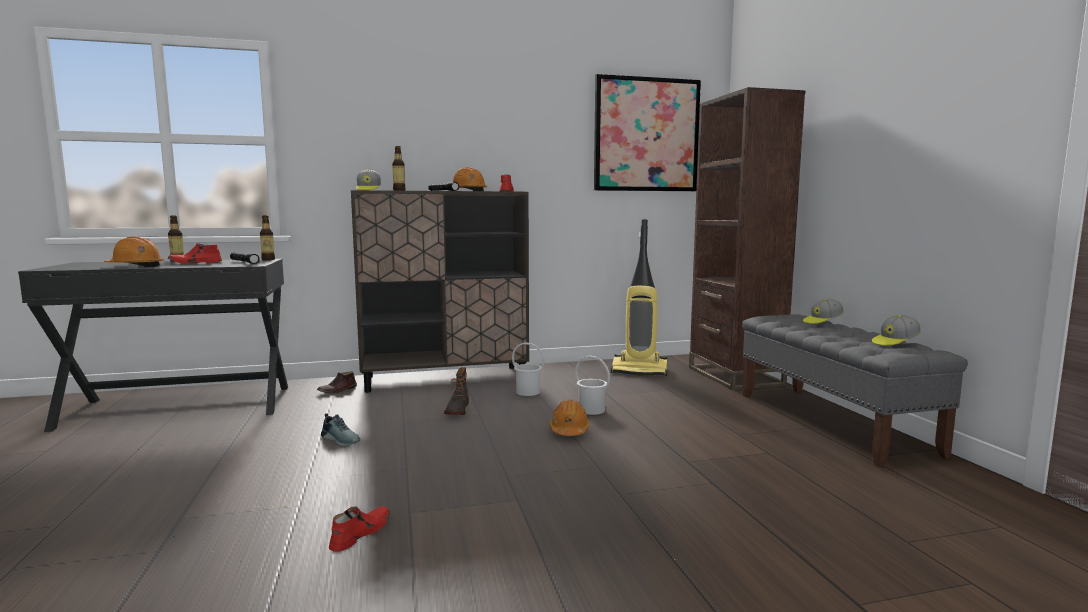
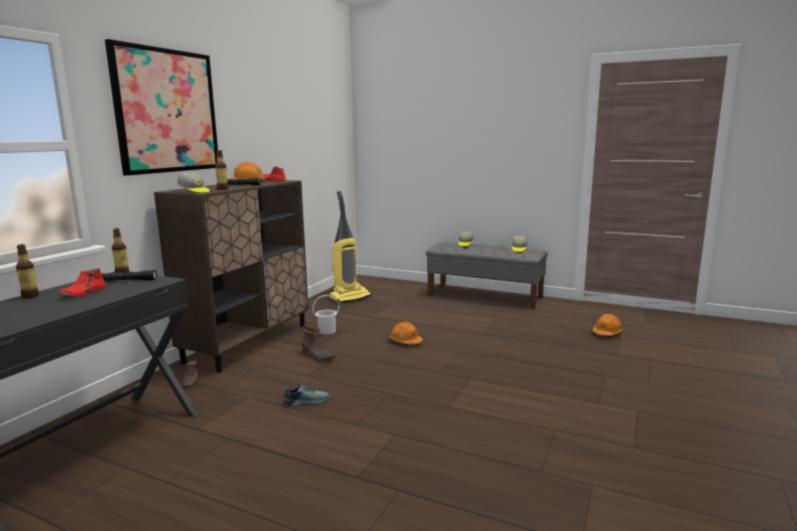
camera: 50 degrees left, 5 degrees up
orange hard hat [104,236,164,267] -> orange hard hat moved to [593,314,623,336]
red shoe [329,506,390,552] -> none
white bucket [575,355,610,415] -> none
picture [594,74,701,191] -> picture moved to [105,39,218,176]
brown bookcase [689,87,806,390] -> none

